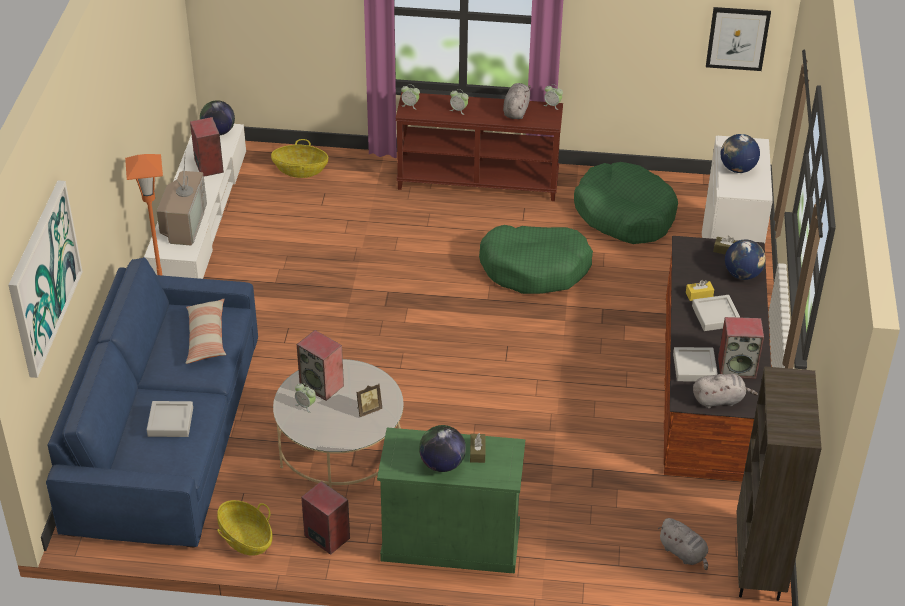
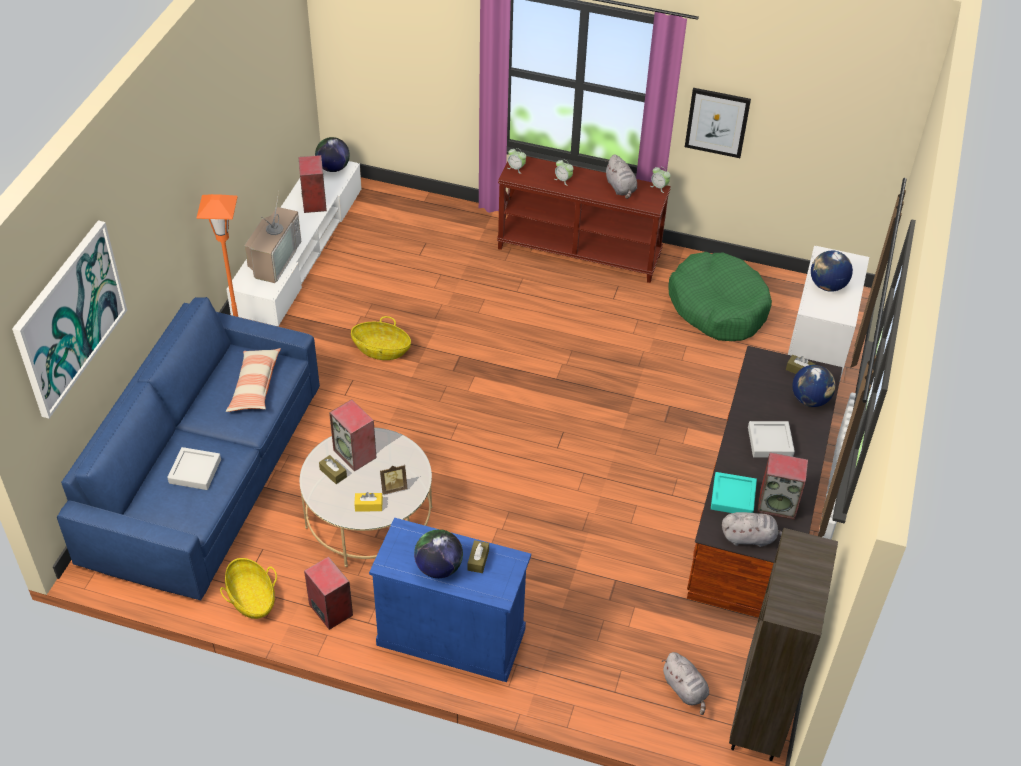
camera: 10 degrees right, 5 degrees up
basket [271,139,328,178] -> basket moved to [351,316,411,360]
alarm clock [295,383,316,413] -> brown tissue box [319,455,347,484]
green cabinet [377,427,525,574] -> blue cabinet [369,518,531,682]
green dog bed [479,225,593,294] -> none
grey plush toy [503,83,531,119] -> grey plush toy turned 135 degrees clockwise [605,154,637,199]
grey tray [673,347,718,381] -> turquoise tray [711,472,757,513]
yellow tissue box [686,280,714,301] -> yellow tissue box moved to [354,492,383,512]
picture [706,7,771,71] -> picture moved to [685,88,751,158]

